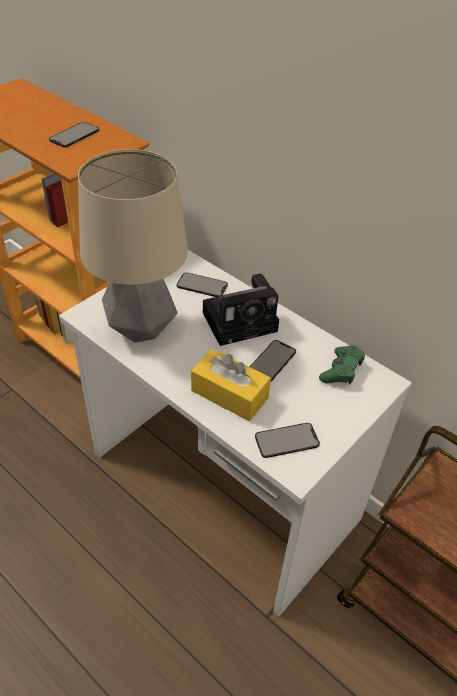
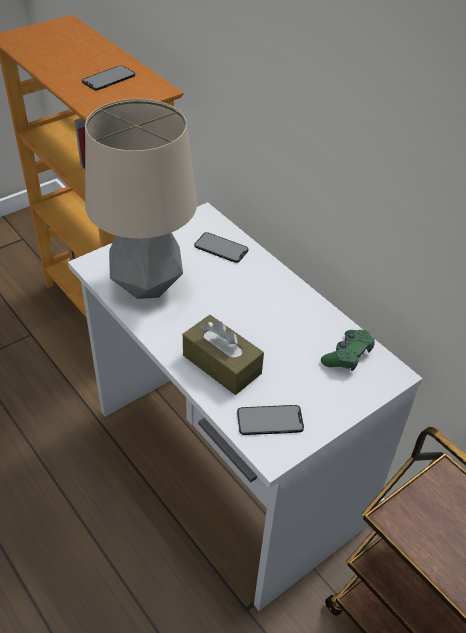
camera: 10 degrees right, 0 degrees up
yellow tissue box [191,349,271,421] -> brown tissue box [183,315,264,395]
camera [203,273,279,346] -> none
phone [250,340,296,381] -> none

